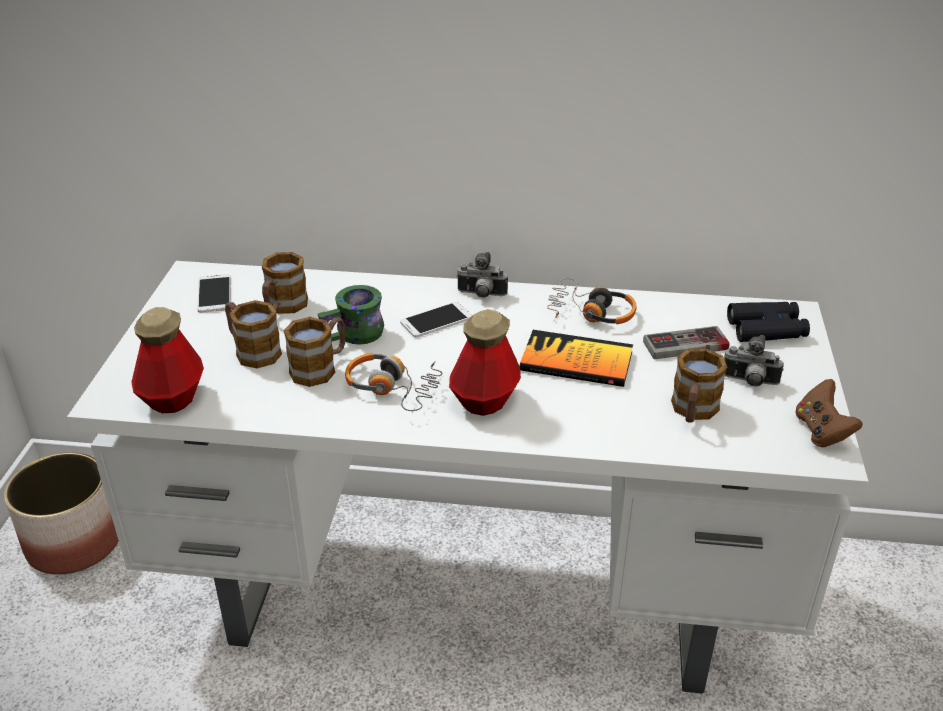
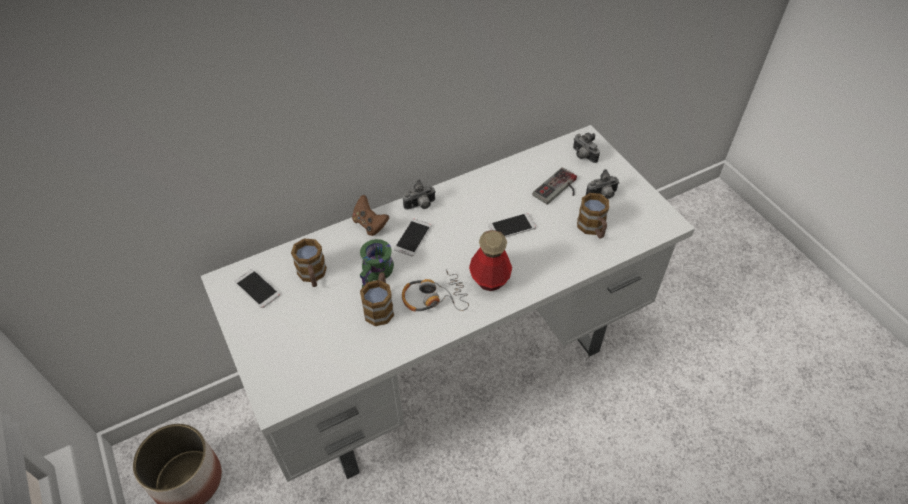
camera: 35 degrees left, 15 degrees up
bottle [131,307,204,413] -> none
mug [225,300,282,368] -> none
book [520,330,633,387] -> phone [488,213,536,238]
headphones [547,278,637,324] -> none
black binoculars [727,302,810,342] -> camera [573,133,600,163]
brown game controller [795,379,862,447] -> brown game controller moved to [352,195,389,236]

